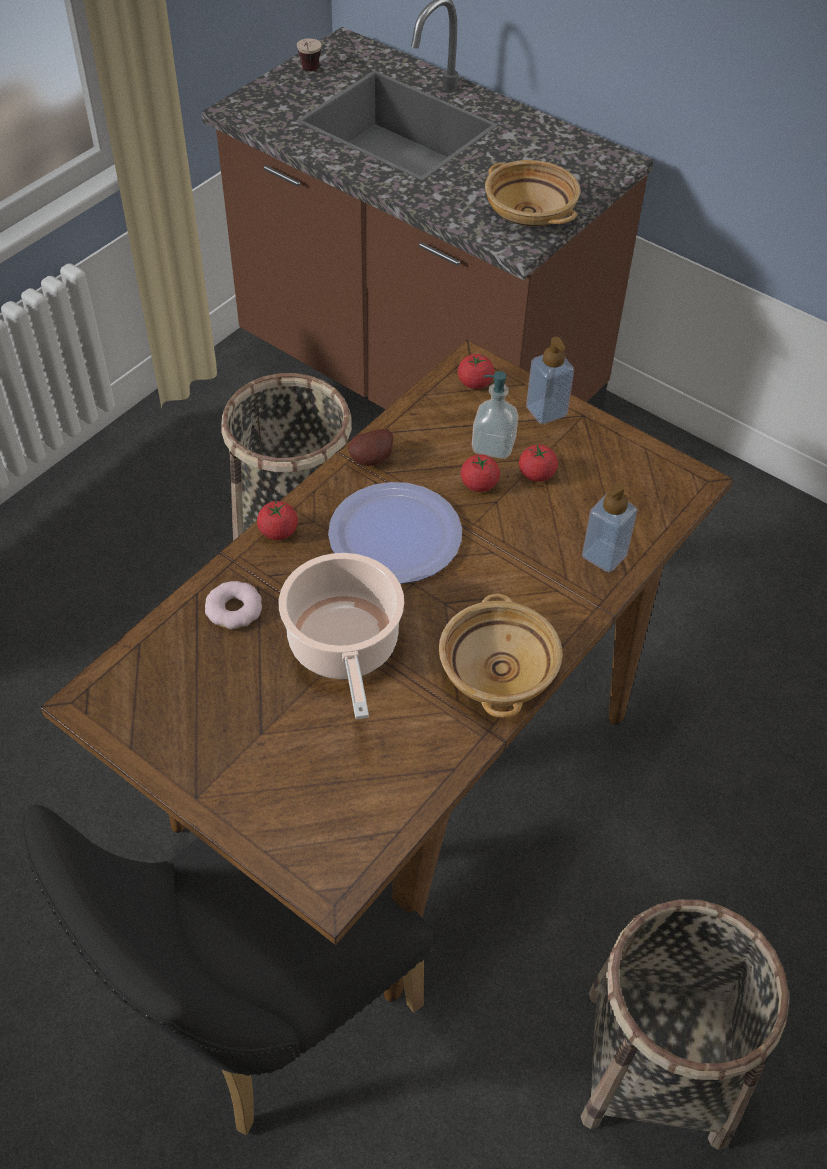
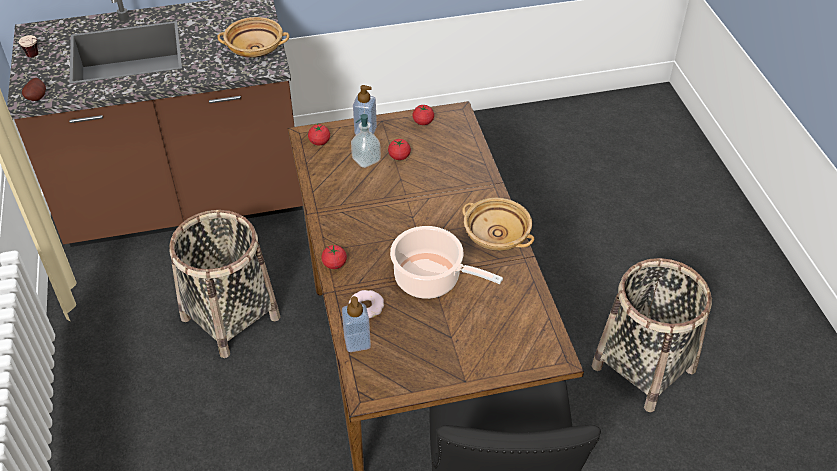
camera: 50 degrees left, 5 degrees down
plate [328,482,462,584] -> none
potato [348,429,393,466] -> potato moved to [22,78,46,101]
tomato [461,454,500,492] -> tomato moved to [412,105,434,125]
soap dispenser [582,482,638,572] -> soap dispenser moved to [342,296,371,352]

